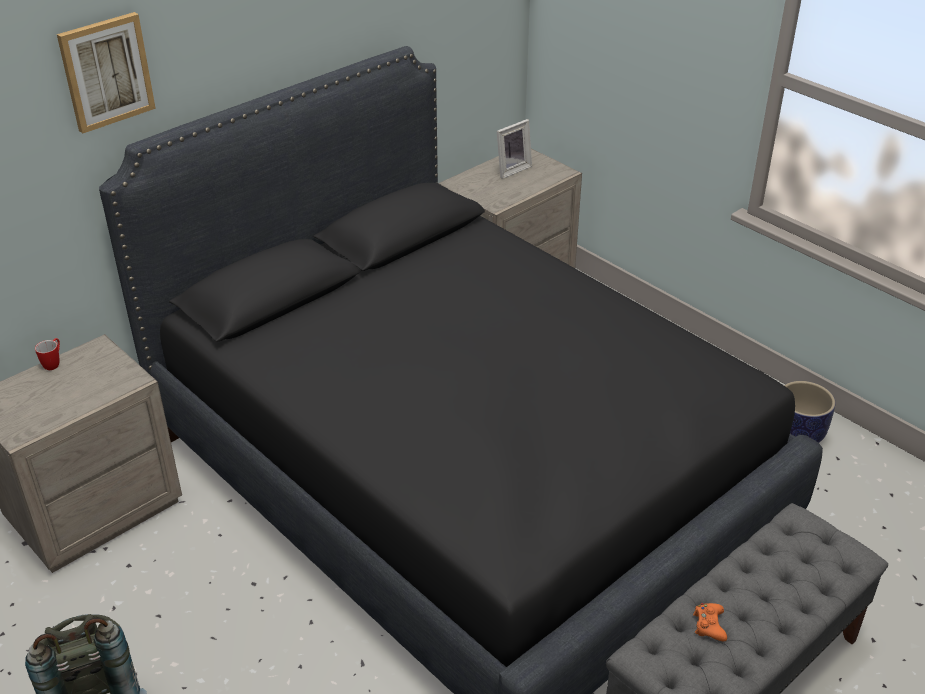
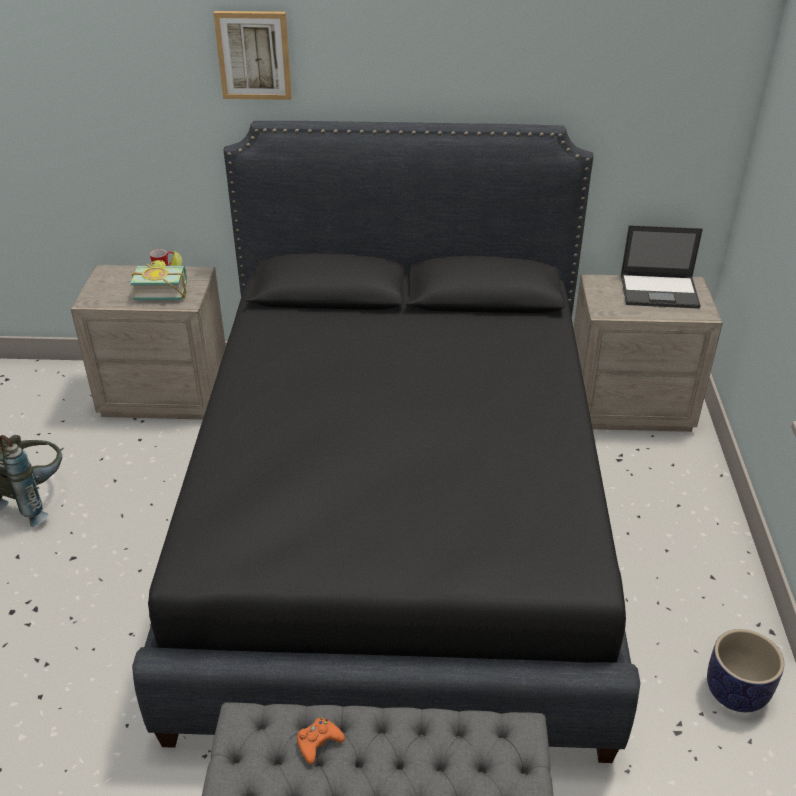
camera: 45 degrees right, 0 degrees up
picture frame [497,119,532,179] -> laptop [621,225,703,309]
none -> book [131,251,187,300]

